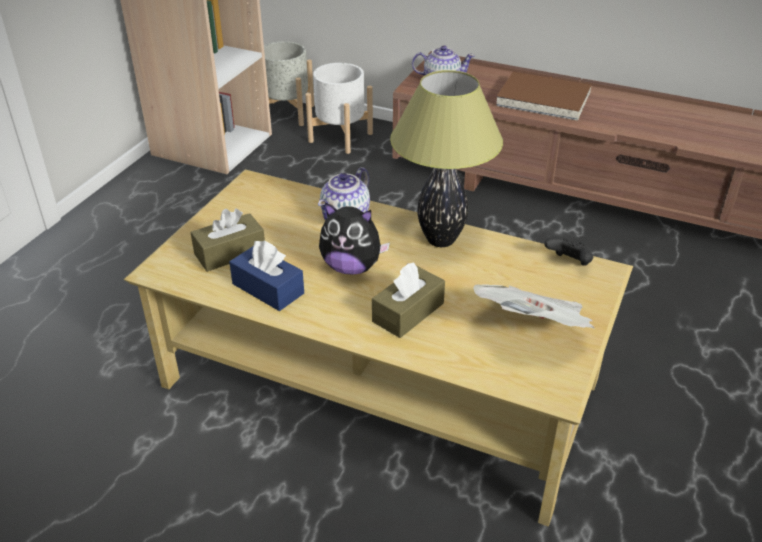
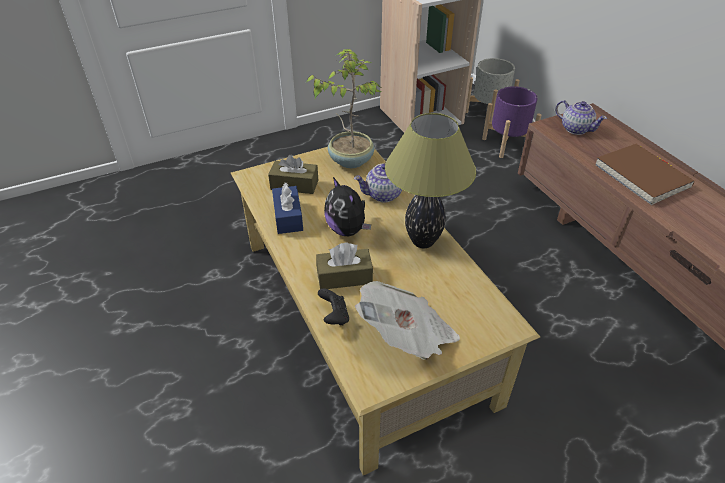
camera: 40 degrees right, 5 degrees up
white planter [305,63,373,154] -> purple planter [482,86,541,158]
black game controller [544,237,593,266] -> black game controller moved to [318,288,349,325]
none -> potted plant [306,49,381,168]

